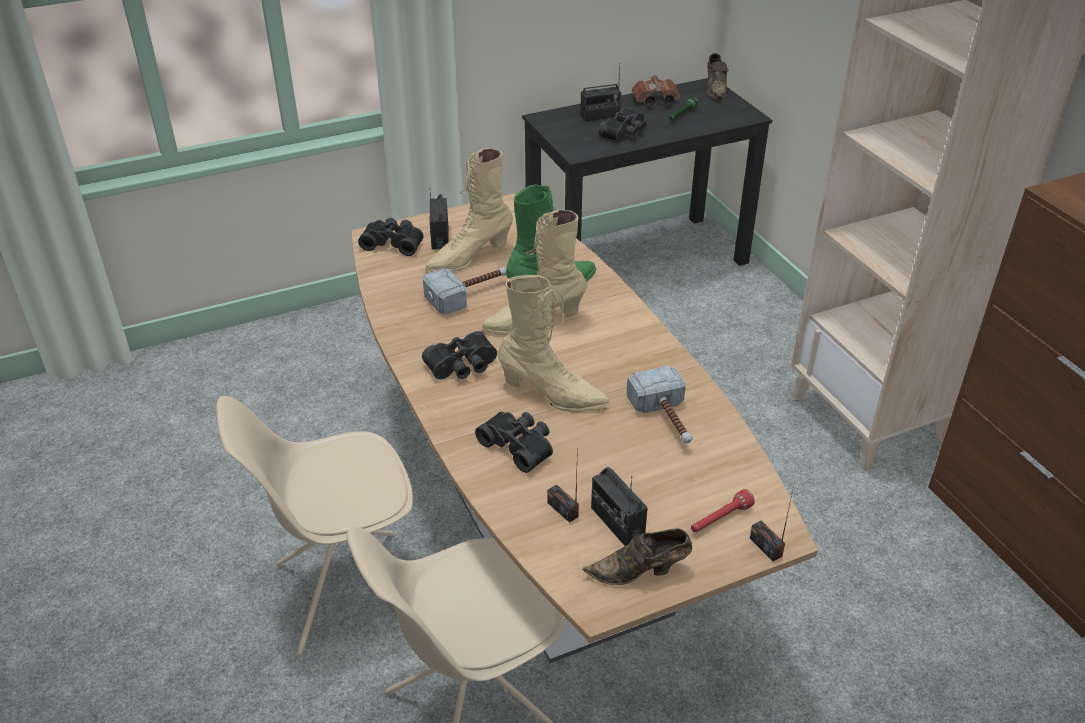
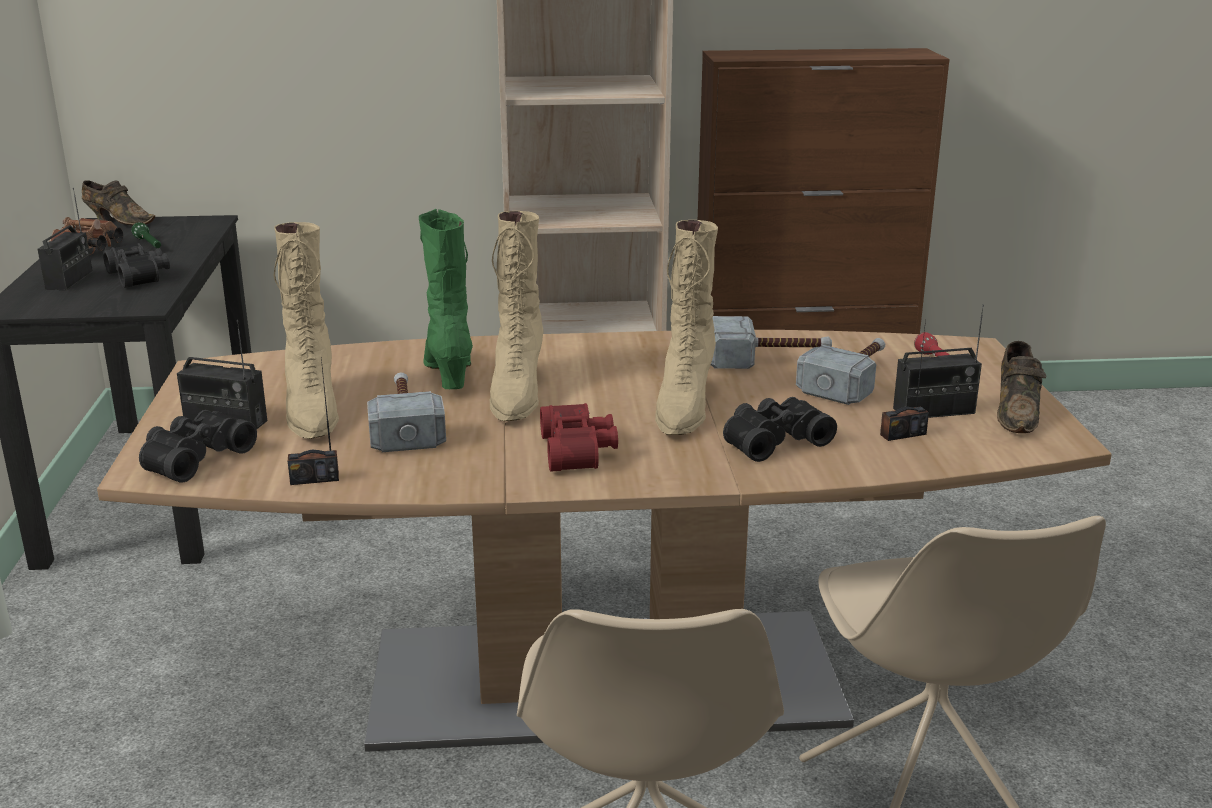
camera: 70 degrees left, 15 degrees down
black binoculars [422,331,497,379] -> red binoculars [540,403,618,472]
beige boot [498,275,609,412] -> beige boot turned 150 degrees clockwise [655,220,718,435]
radio [750,486,794,561] -> radio moved to [288,358,339,485]
none -> hammer [796,338,885,405]

